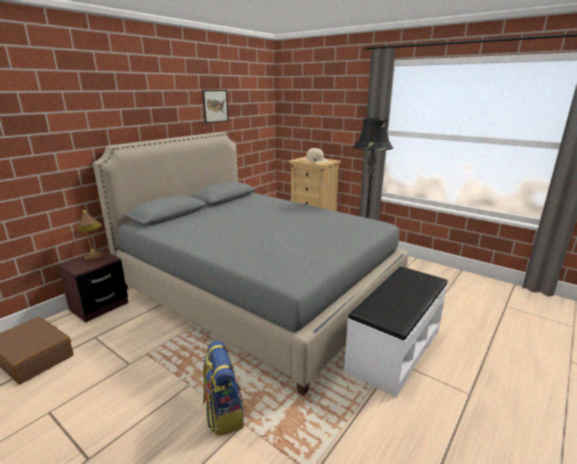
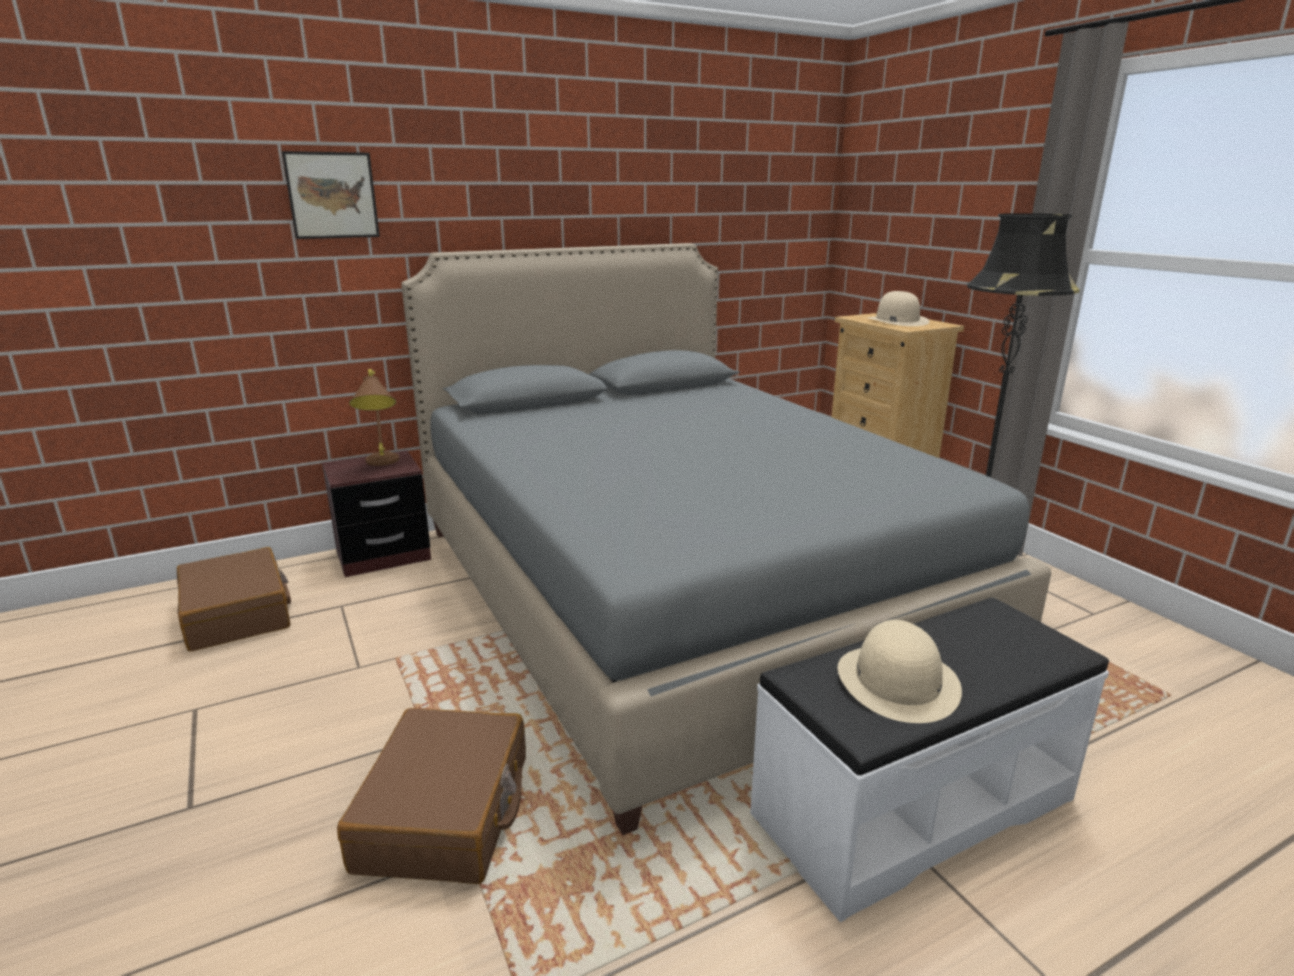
camera: 25 degrees right, 0 degrees up
picture [202,90,229,123] -> picture moved to [282,151,380,239]
backpack [203,341,245,436] -> brown suitcase [337,708,526,884]
none -> beige hat [838,620,962,723]

